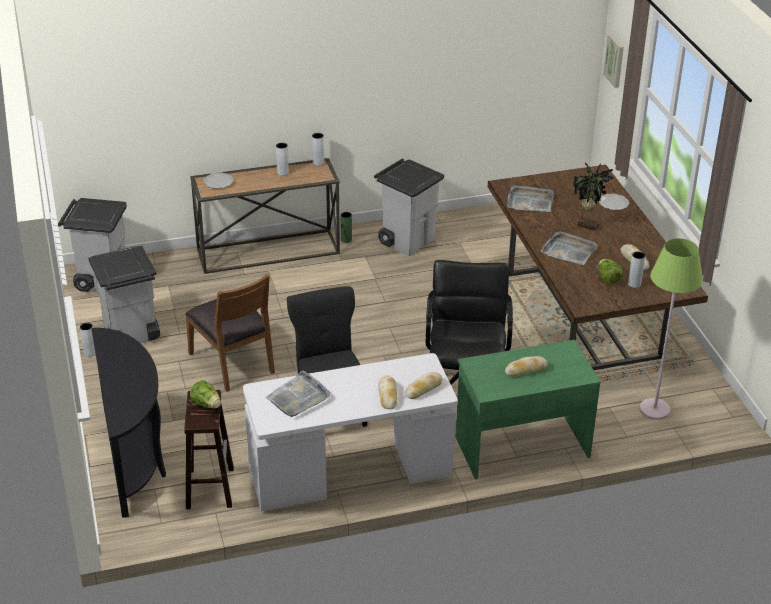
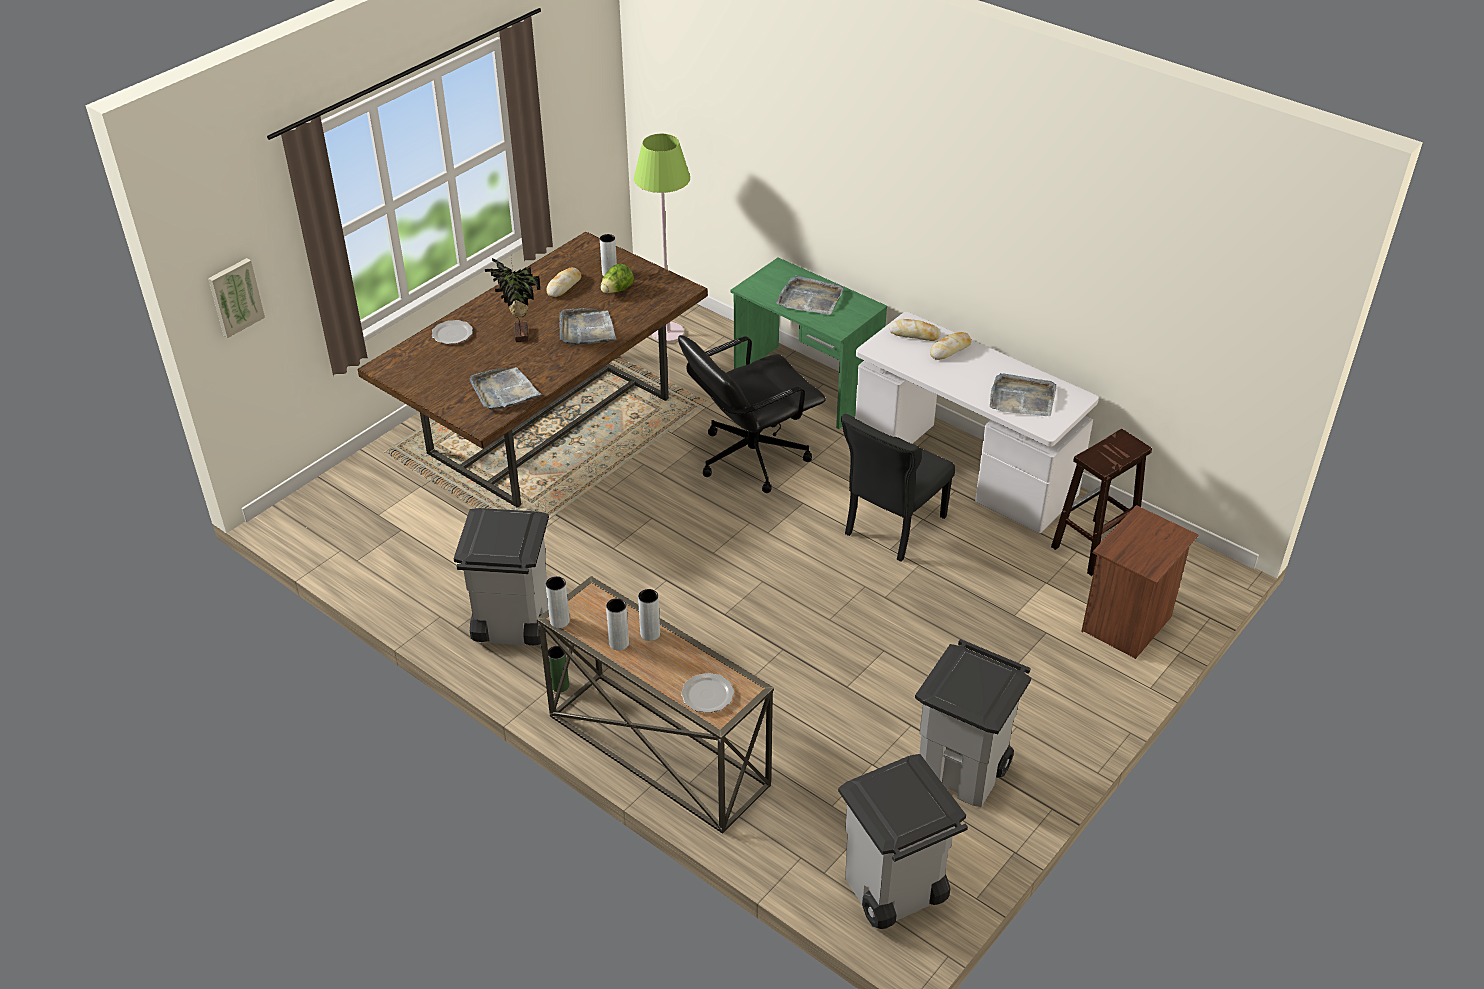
camera: 125 degrees left, 5 degrees up
grey vase [80,323,96,357] -> grey vase moved to [638,589,660,641]
black console table [91,328,166,518] -> brown nightstand [1081,505,1198,659]
brown chair [185,274,275,392] -> none
lettuce [190,380,221,408] -> none
bread [505,356,548,376] -> grey tray [776,275,844,315]

